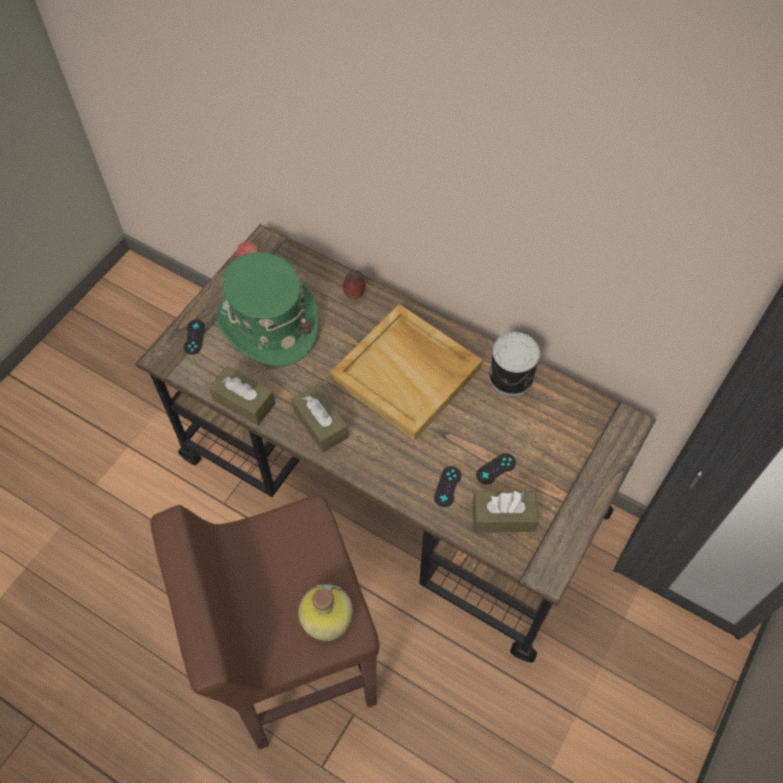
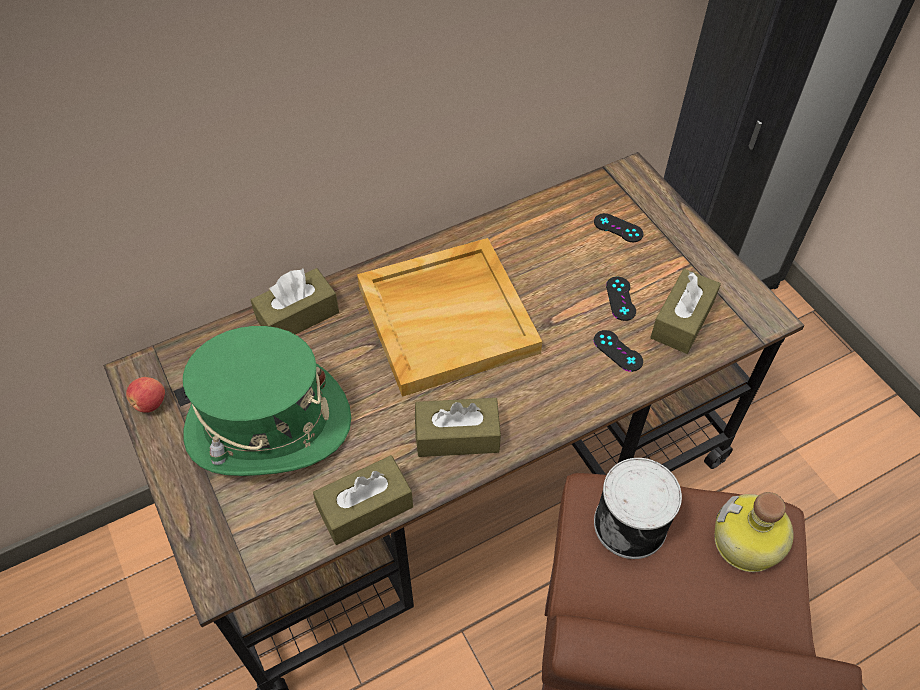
camera: 60 degrees left, 5 degrees down
black game controller [184,320,205,355] -> black game controller moved to [594,213,644,242]
apple [343,270,366,300] -> brown tissue box [251,268,339,335]
can [489,332,540,396] -> can moved to [594,458,682,559]

